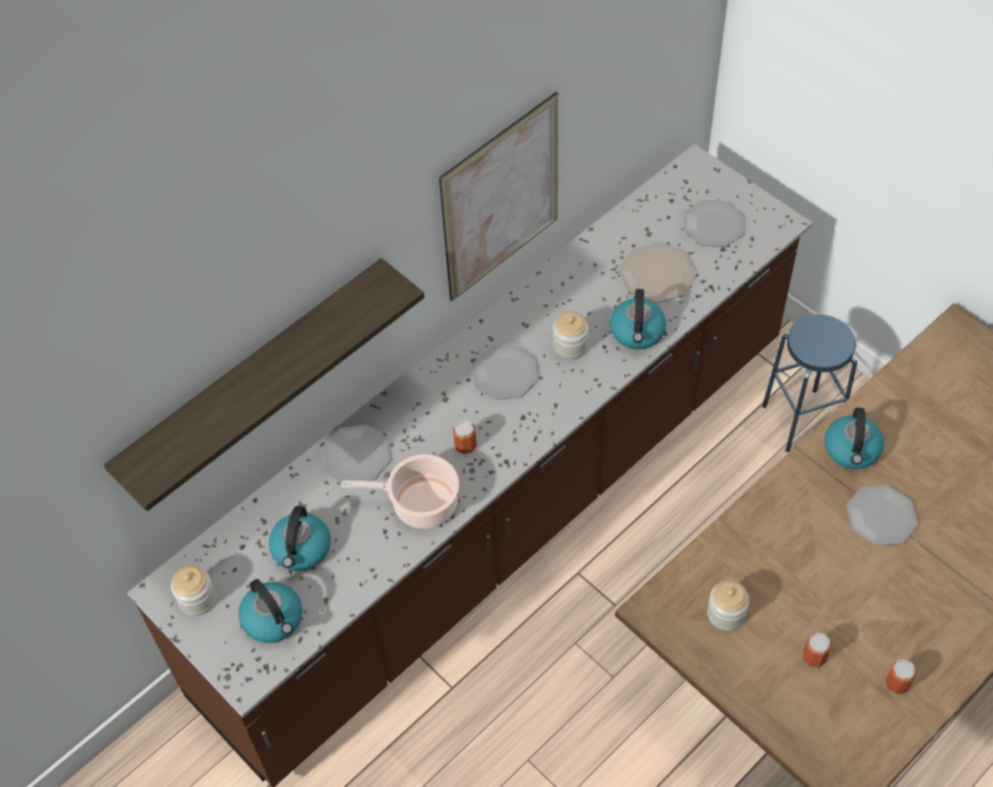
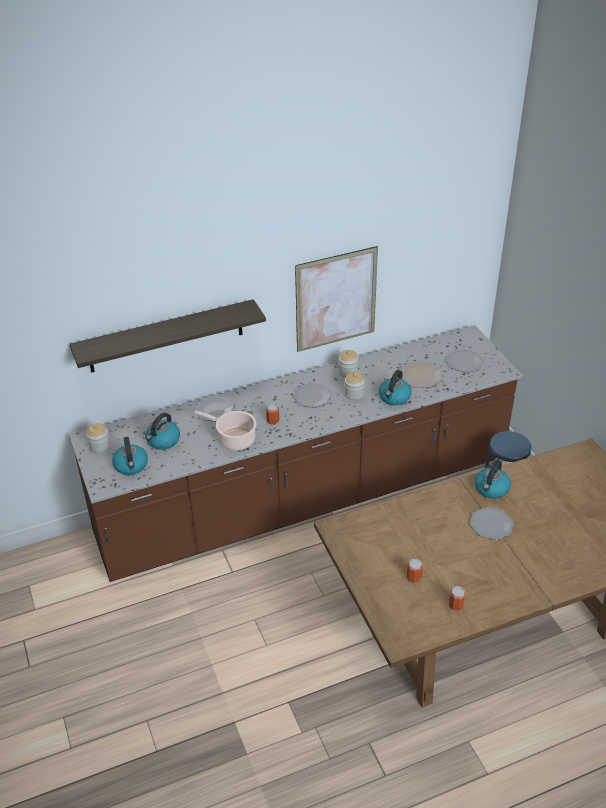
camera: 20 degrees right, 15 degrees down
jar [707,580,749,631] -> jar moved to [338,350,358,377]

